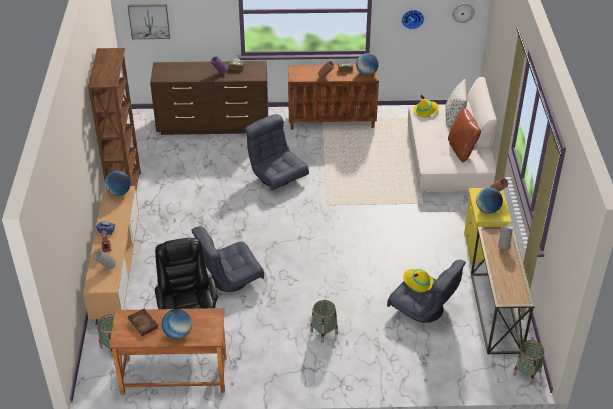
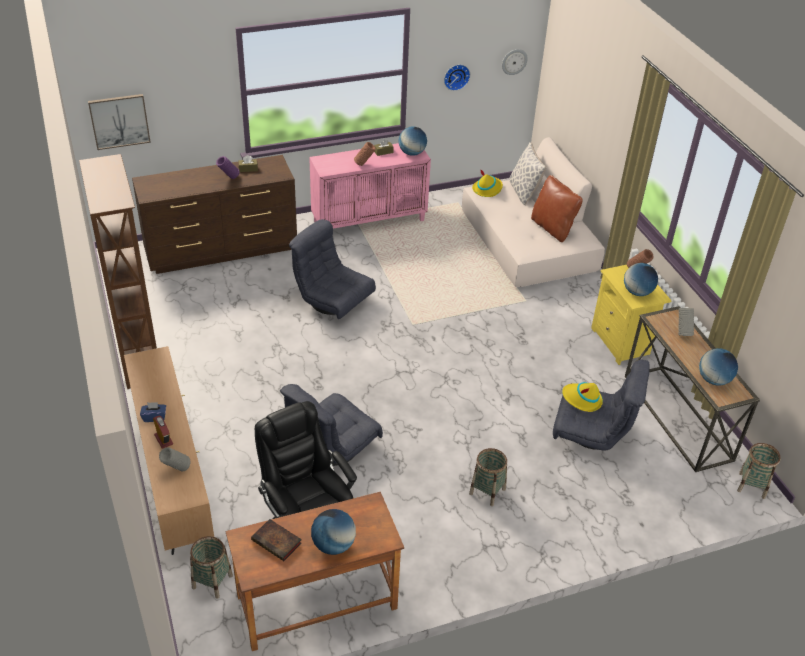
camera: 20 degrees left, 0 degrees up
globe [105,171,131,196] -> globe moved to [699,348,738,386]
brown cabinet [288,64,379,129] -> pink cabinet [309,143,431,229]

